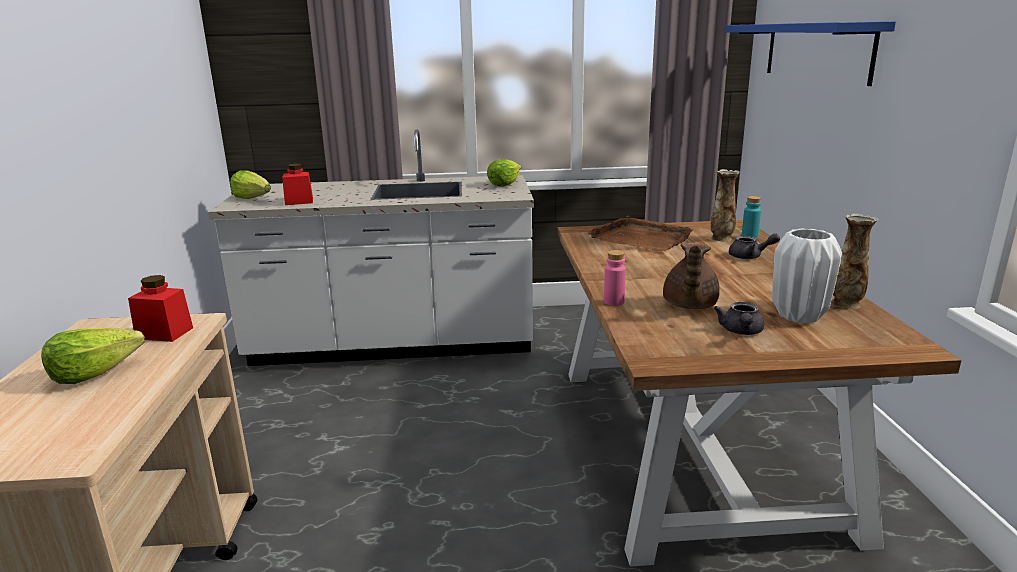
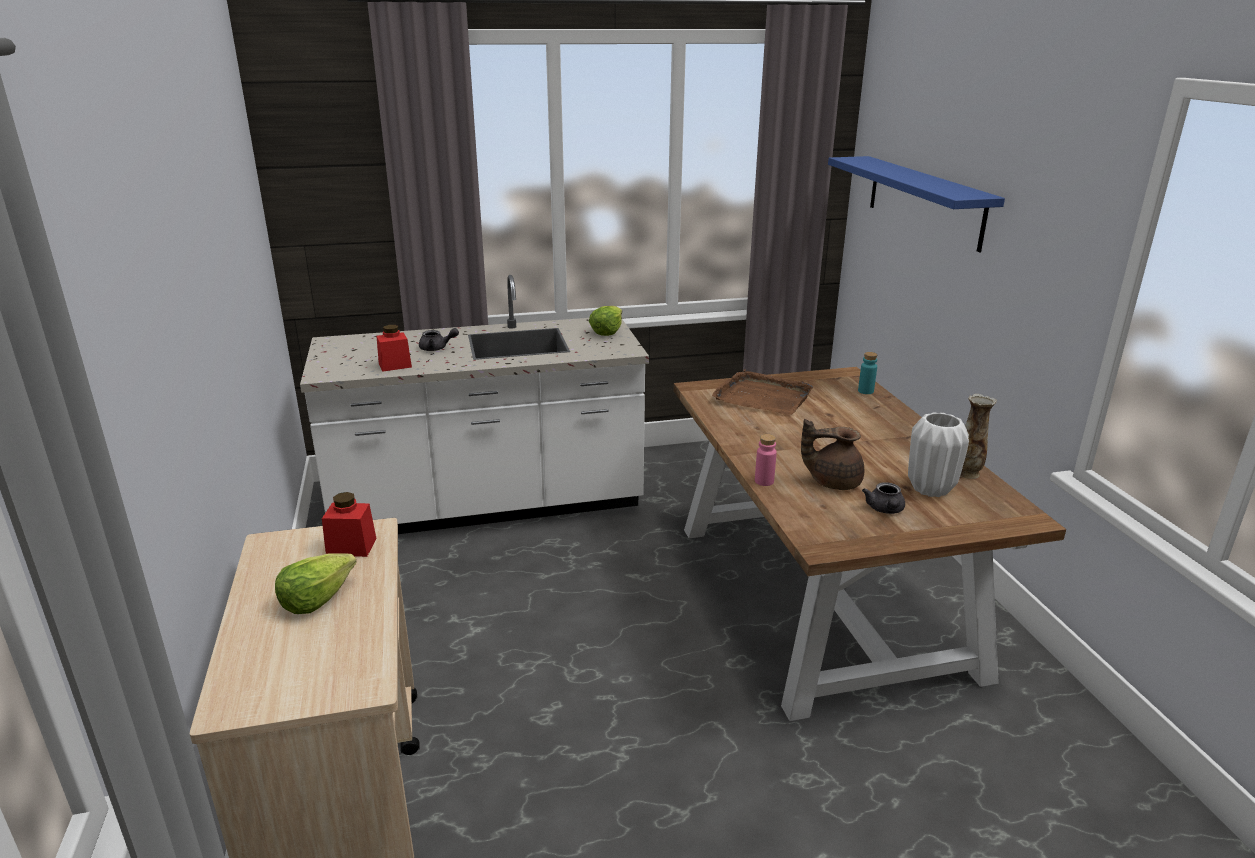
camera: 10 degrees left, 5 degrees up
lettuce [230,170,271,199] -> none
brown teapot [663,243,720,309] -> brown teapot turned 90 degrees clockwise [801,419,864,490]
vase [711,169,740,241] -> none
grey teapot [729,233,780,259] -> grey teapot moved to [419,328,459,351]

